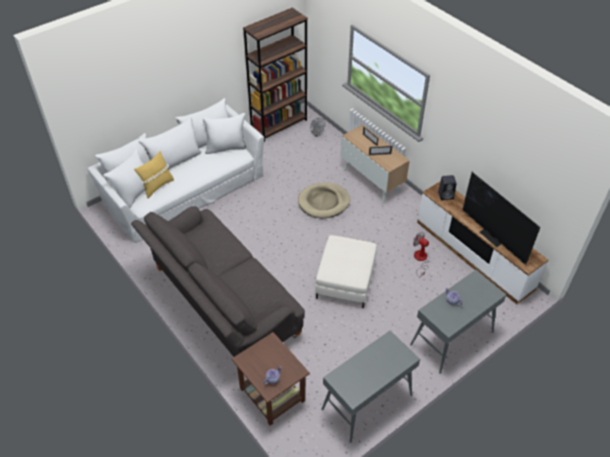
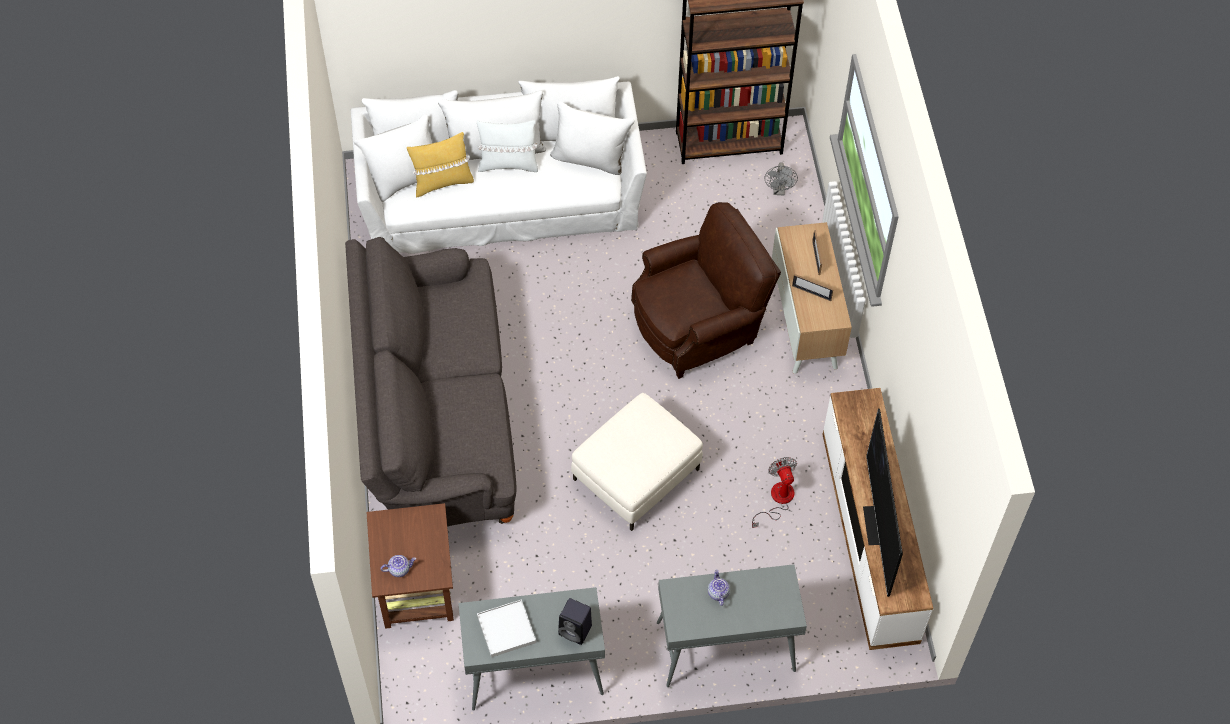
camera: 30 degrees right, 10 degrees up
beige dog bed [298,182,350,218] -> brown armchair [631,202,781,379]
black speaker [438,175,457,200] -> black speaker moved to [558,598,592,645]
none -> white pillow [477,120,538,172]
none -> white tray [477,599,536,657]

